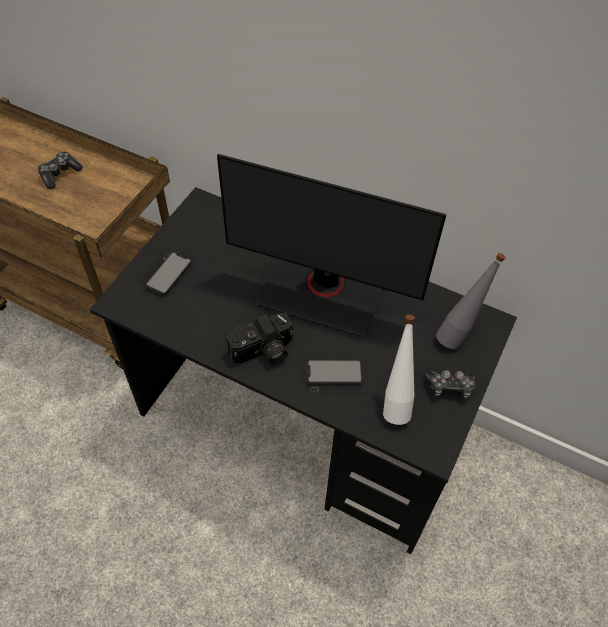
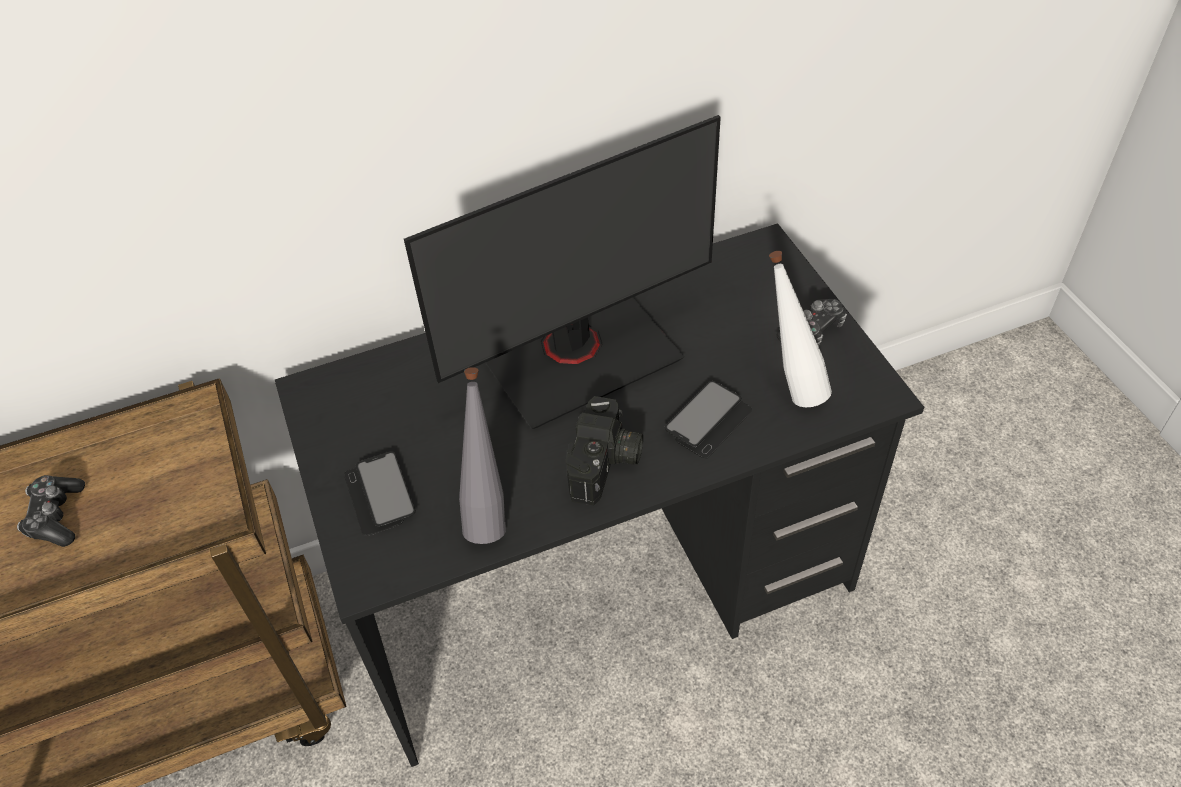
camera: 45 degrees left, 5 degrees down
grey bottle [436,253,506,349] -> grey bottle moved to [459,367,506,544]

